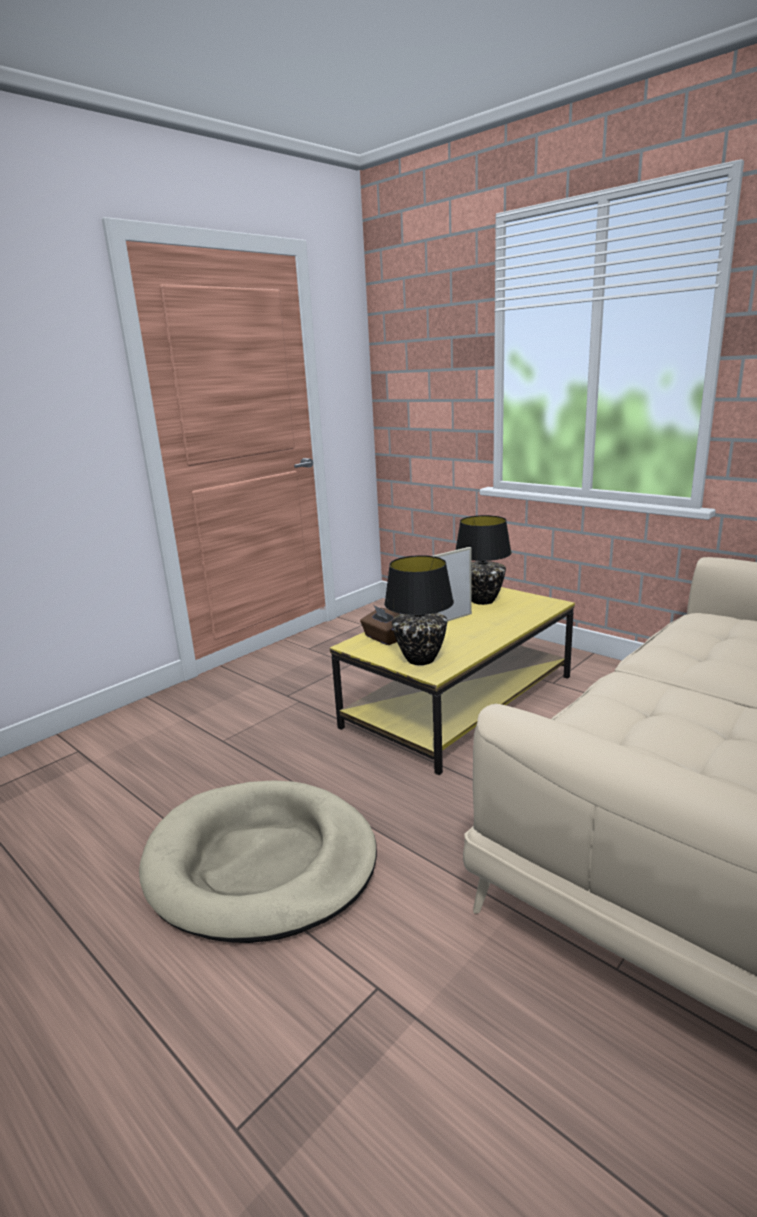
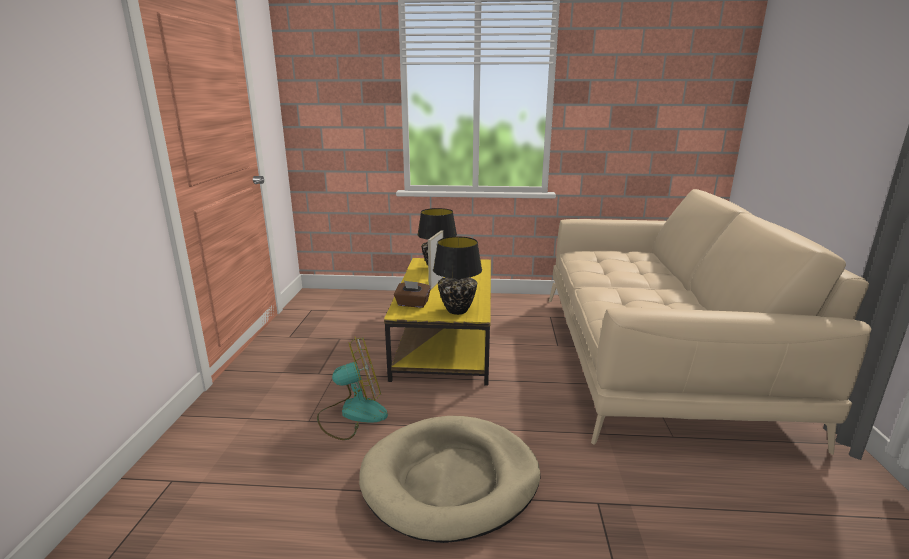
camera: 40 degrees left, 0 degrees up
none -> fan [317,336,388,440]

